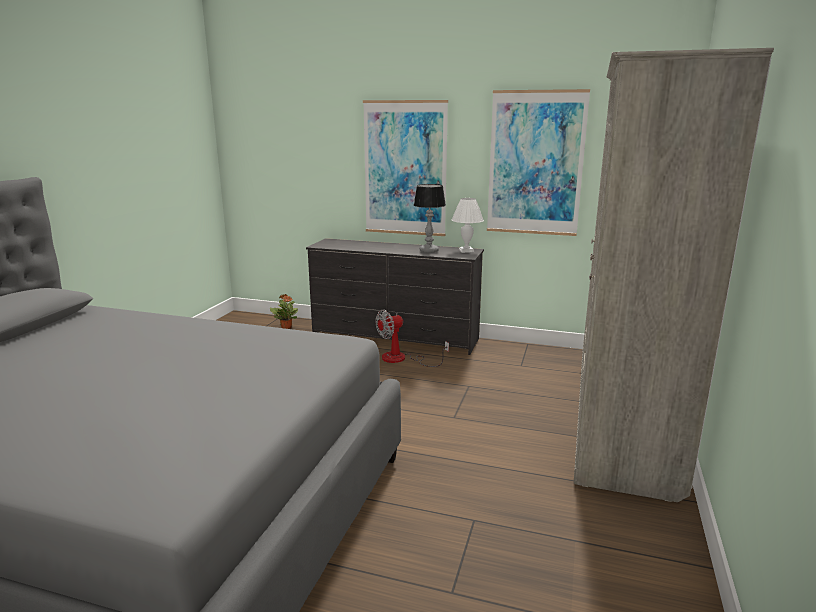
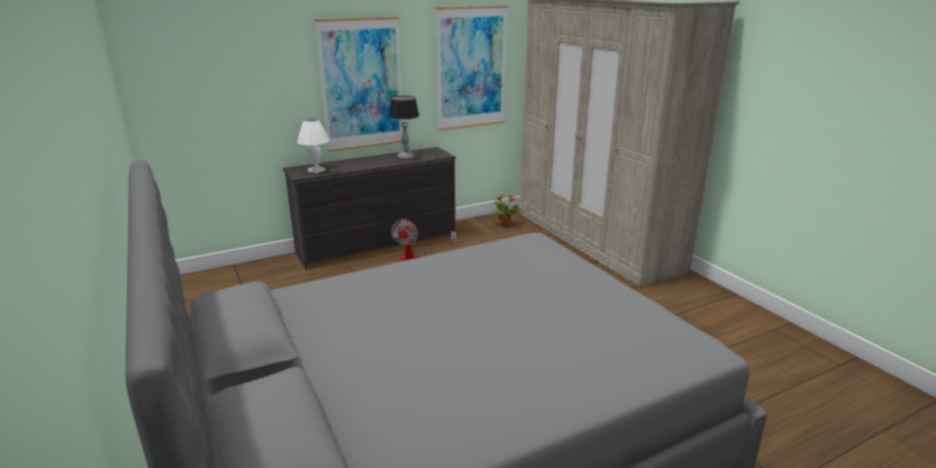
camera: 45 degrees left, 5 degrees up
potted plant [270,294,298,329] -> potted plant moved to [491,195,519,227]
white table lamp [452,198,484,253] -> white table lamp moved to [297,118,330,173]

